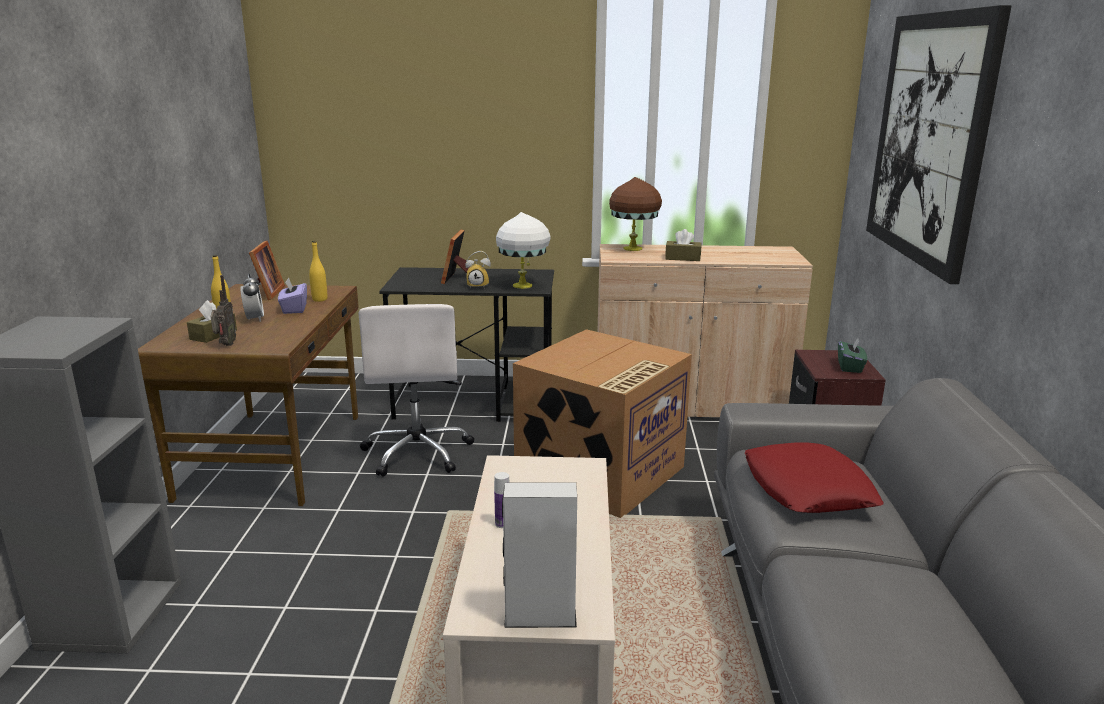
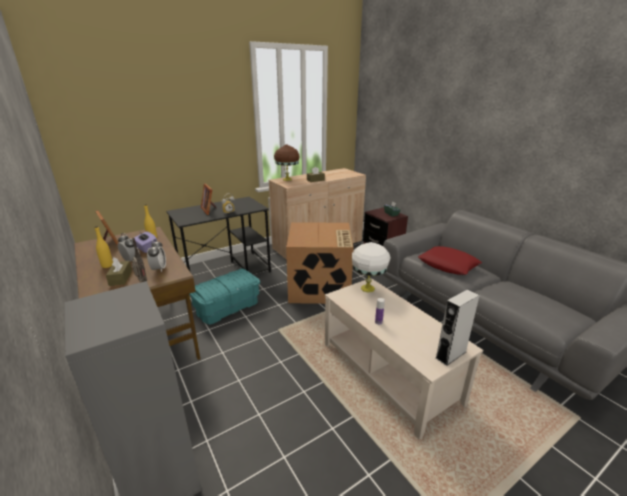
camera: 35 degrees left, 5 degrees up
white office chair [358,304,474,477] -> turquoise storage box [189,268,260,325]
white table lamp [496,212,550,289] -> white table lamp moved to [352,242,391,293]
picture [866,5,1012,284] -> none
none -> alarm clock [147,239,166,272]

